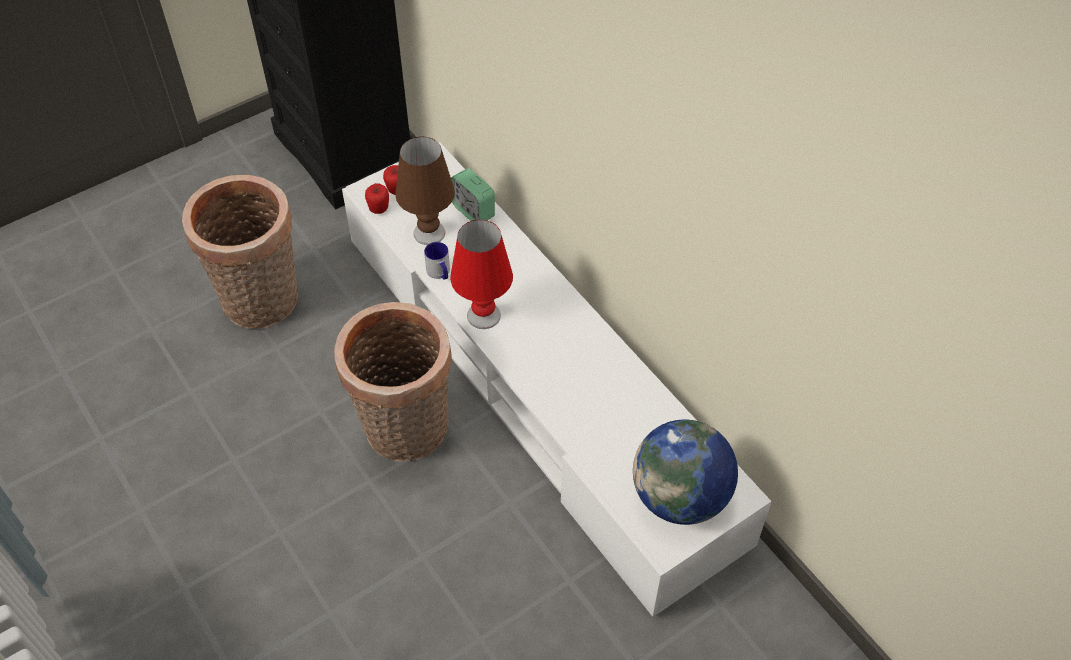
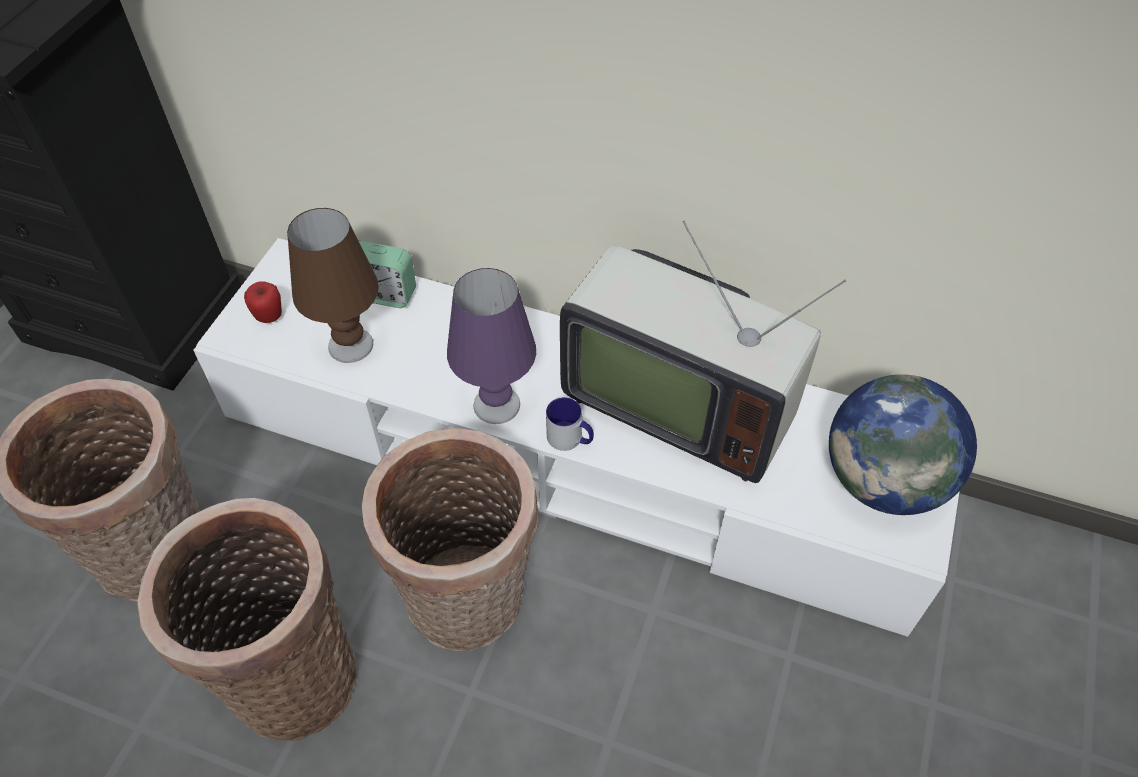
camera: 35 degrees left, 0 degrees up
apple [365,183,389,214] -> none
mug [424,242,450,280] -> mug moved to [546,397,594,451]
red table lamp [450,220,513,329] -> purple table lamp [447,268,536,424]
none -> basket [137,498,356,741]
none -> television [560,221,847,483]

